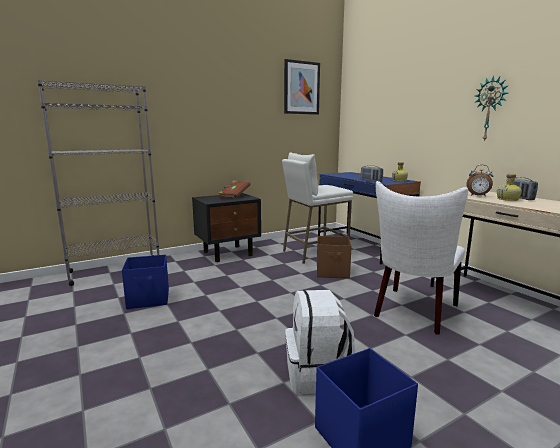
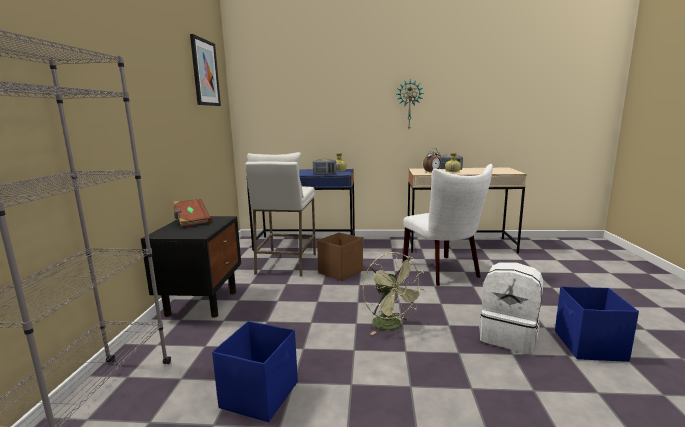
camera: 55 degrees left, 0 degrees up
none -> green fan [363,252,425,335]

